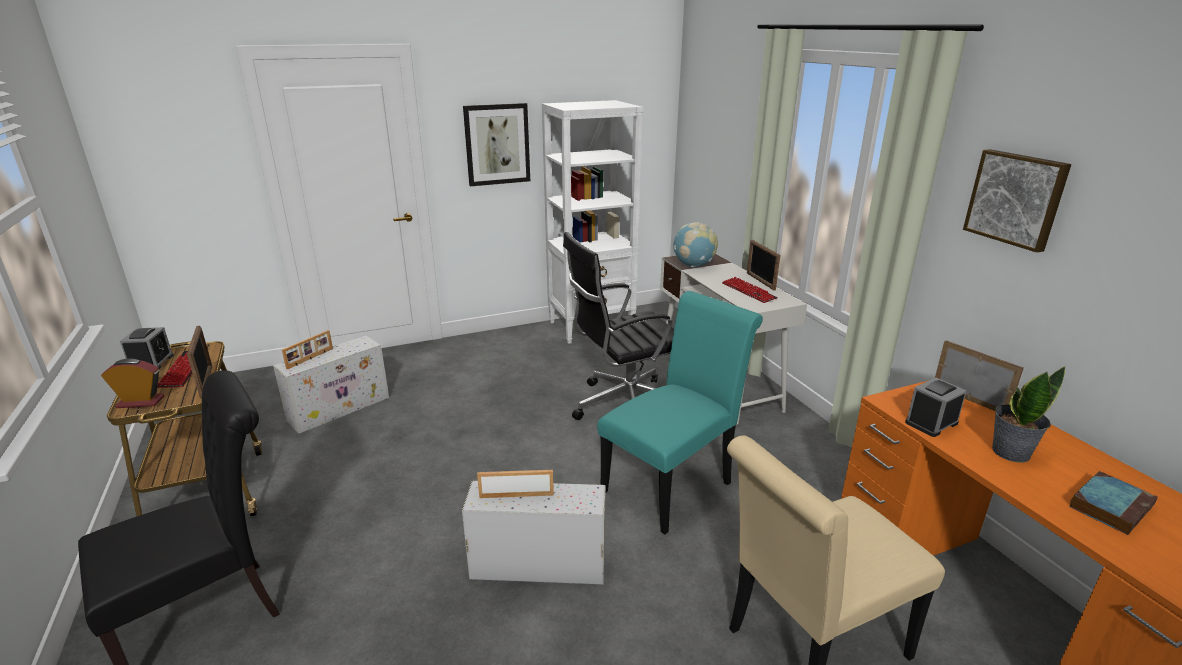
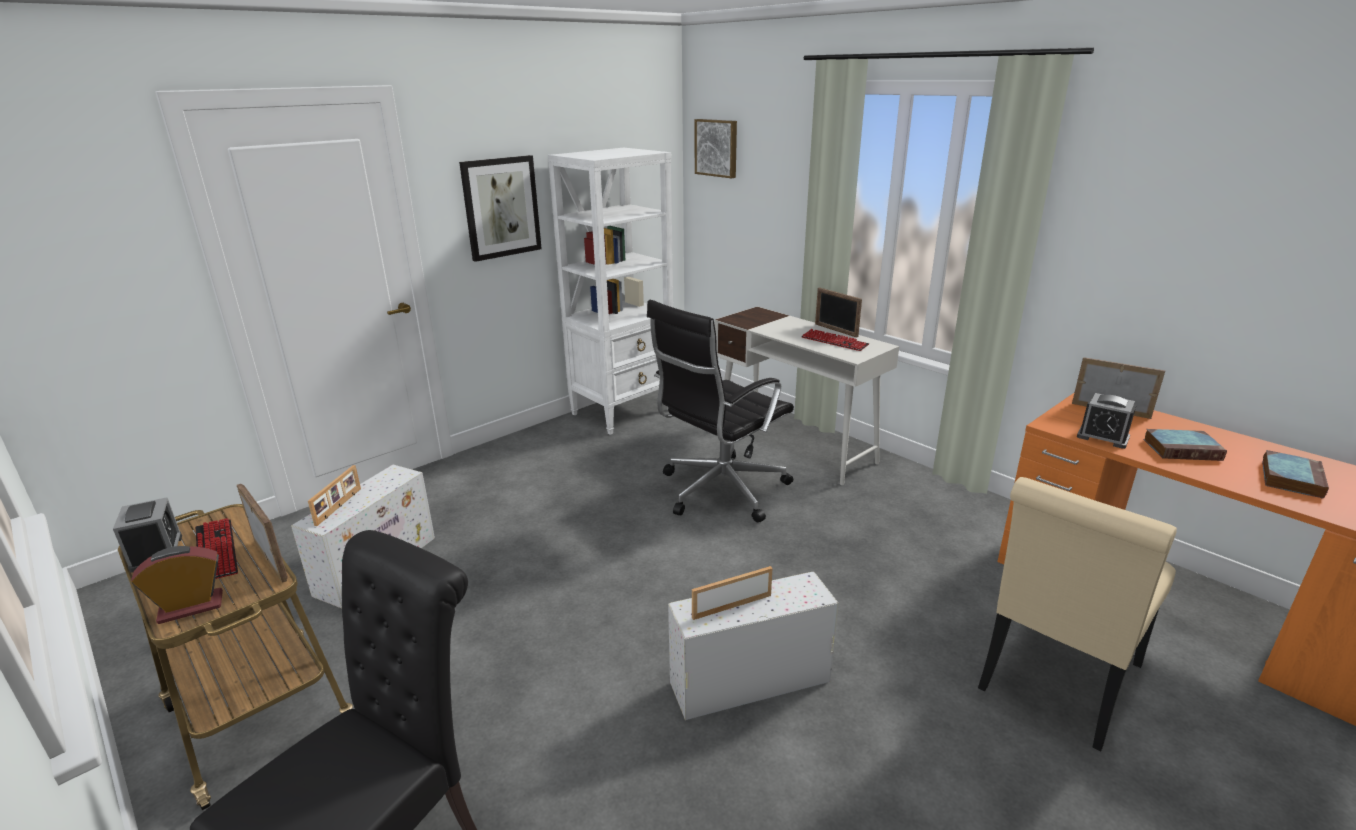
camera: 20 degrees left, 0 degrees up
turquoise chair [597,291,763,534] -> none
globe [674,222,718,267] -> none
alarm clock [905,377,967,437] -> alarm clock turned 90 degrees counterclockwise [1077,393,1137,449]
picture [963,149,1071,253] -> picture moved to [695,119,737,178]
potted plant [992,366,1065,463] -> book [1143,429,1227,461]

